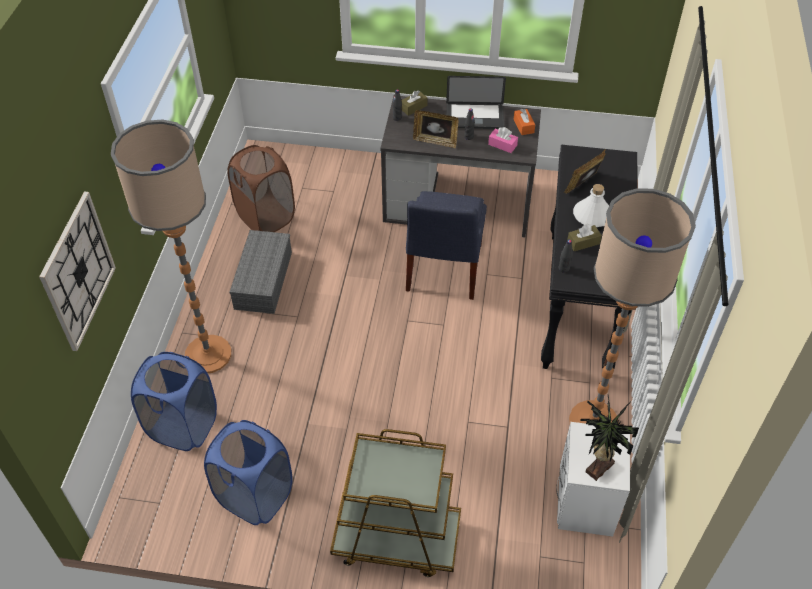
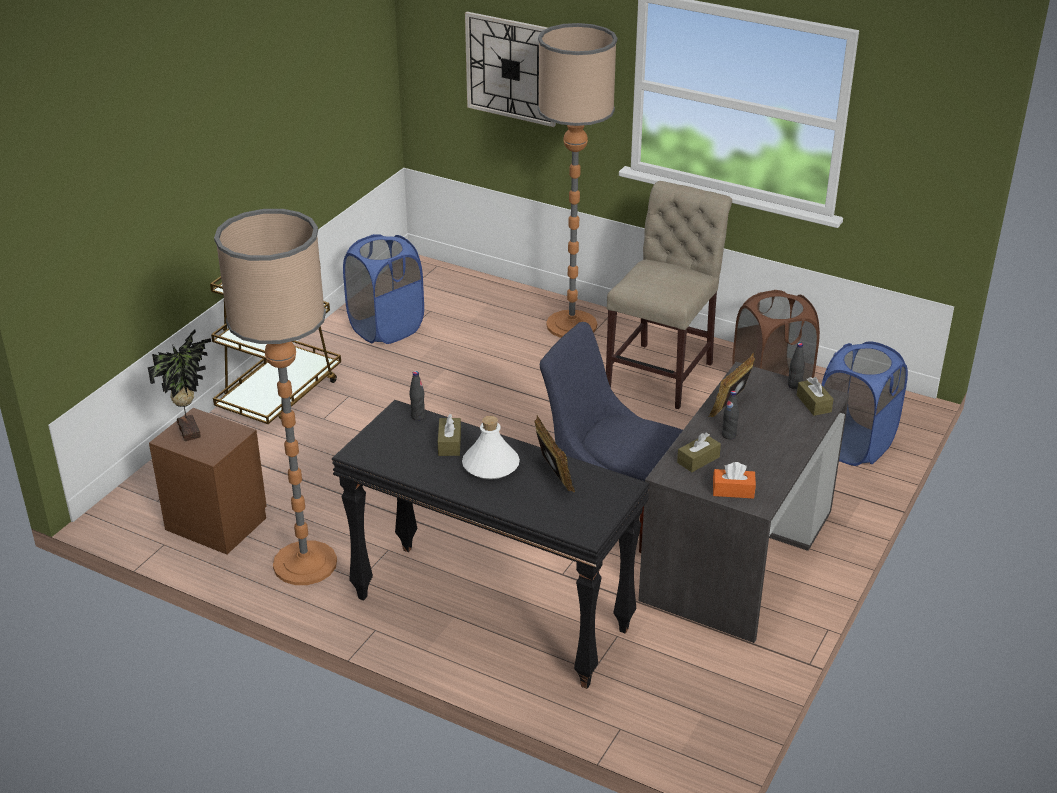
camera: 110 degrees right, 15 degrees down
blue laundry basket [131,352,217,451] -> blue laundry basket moved to [821,341,908,466]
grey storage box [230,230,292,314] -> beige chair [606,181,732,409]
laptop [446,76,506,129] -> none
pink tissue box [488,127,518,153] -> brown tissue box [677,432,721,472]
white nightstand [556,422,630,537] -> brown nightstand [149,408,267,554]

